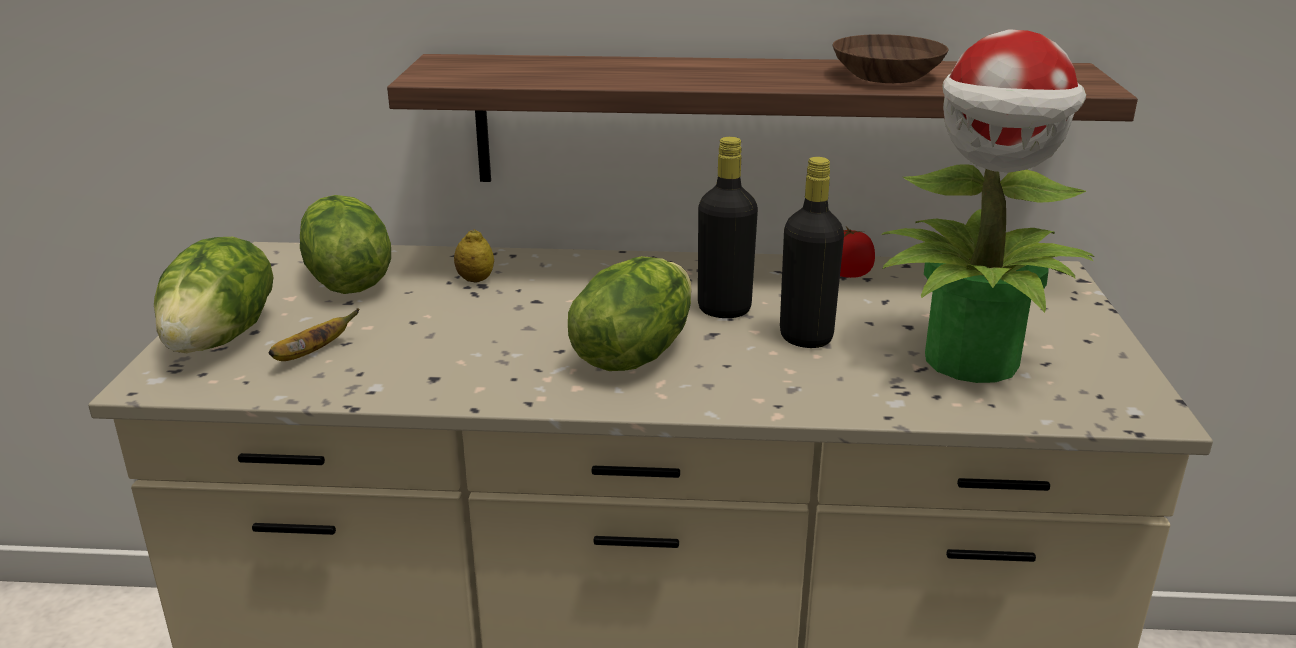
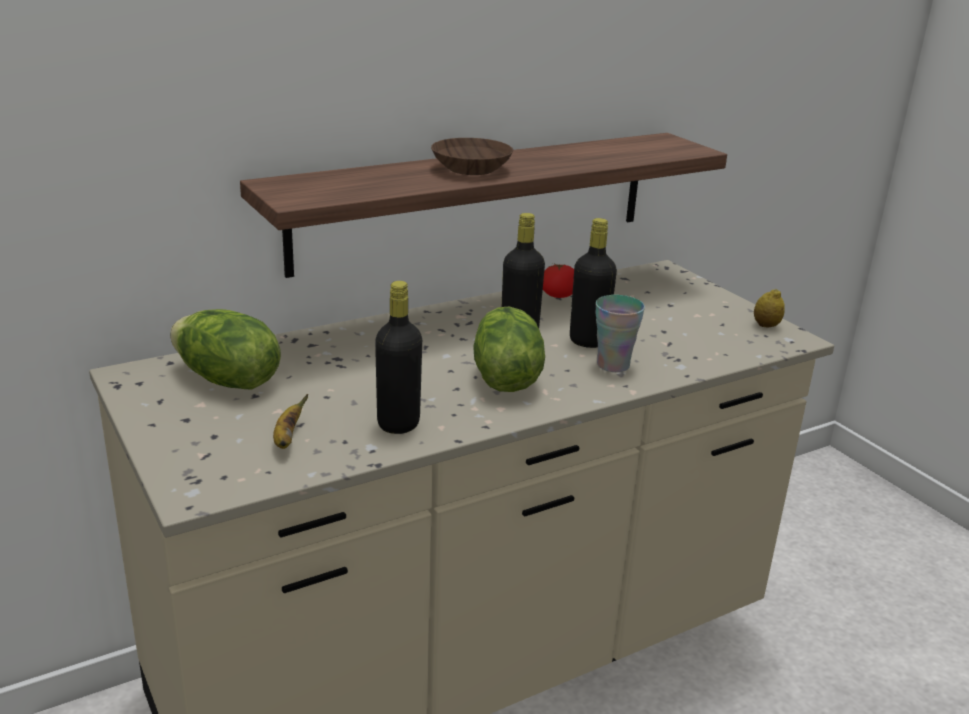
camera: 35 degrees left, 0 degrees up
lettuce [154,237,274,353] -> none
lemon [454,229,494,283] -> lemon moved to [754,289,785,327]
brown bowl [832,34,949,83] -> brown bowl moved to [431,138,513,175]
potted plant [881,30,1094,383] -> none
none -> black bottle [375,281,422,434]
none -> cup [596,295,645,372]

